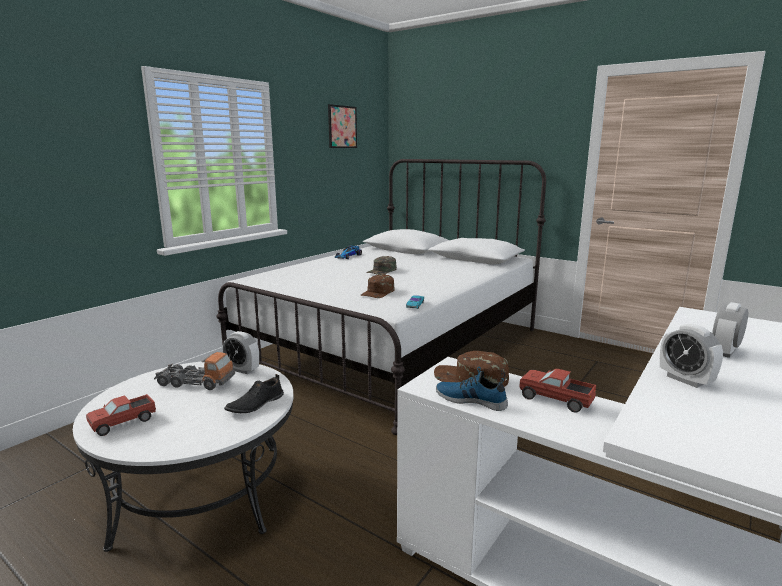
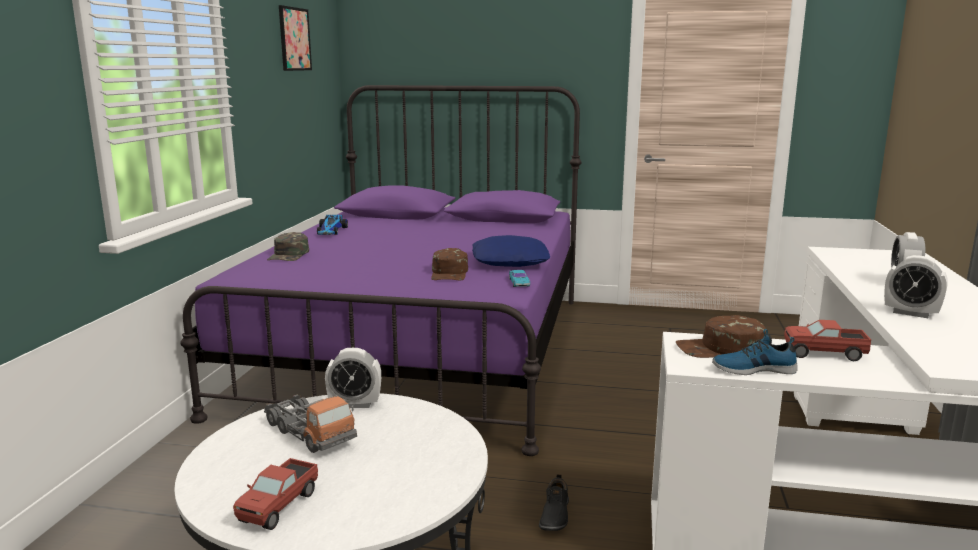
camera: 25 degrees left, 0 degrees up
toy truck [154,352,235,390] -> toy truck turned 60 degrees clockwise [264,395,357,453]
white bed [216,159,546,435] -> purple bed [180,85,582,456]
black shoe [224,374,284,413] -> black shoe moved to [539,474,569,531]
green cap [366,256,397,275] -> green cap moved to [267,232,309,261]
none -> blue pillow [472,235,550,267]

